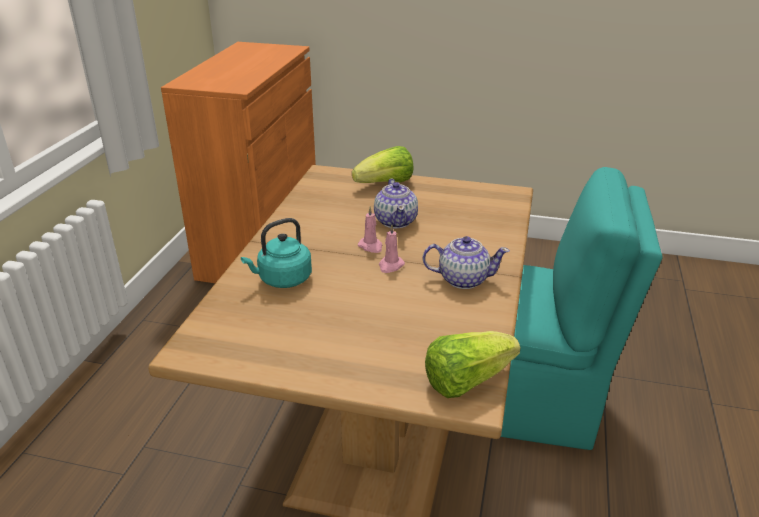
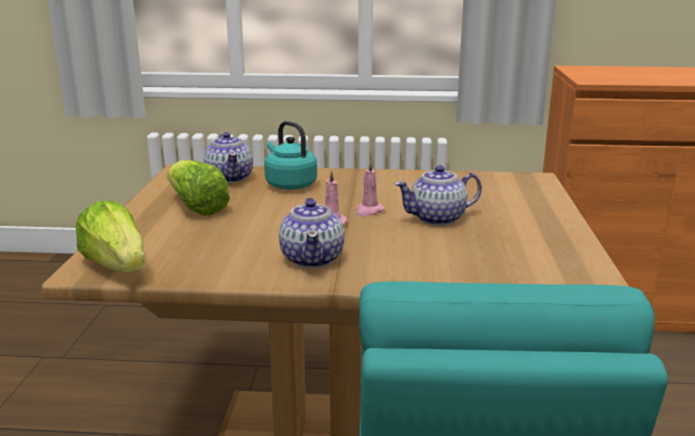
camera: 80 degrees right, 10 degrees down
lettuce [352,146,414,183] -> lettuce moved to [167,160,230,216]
none -> teapot [204,132,253,183]

